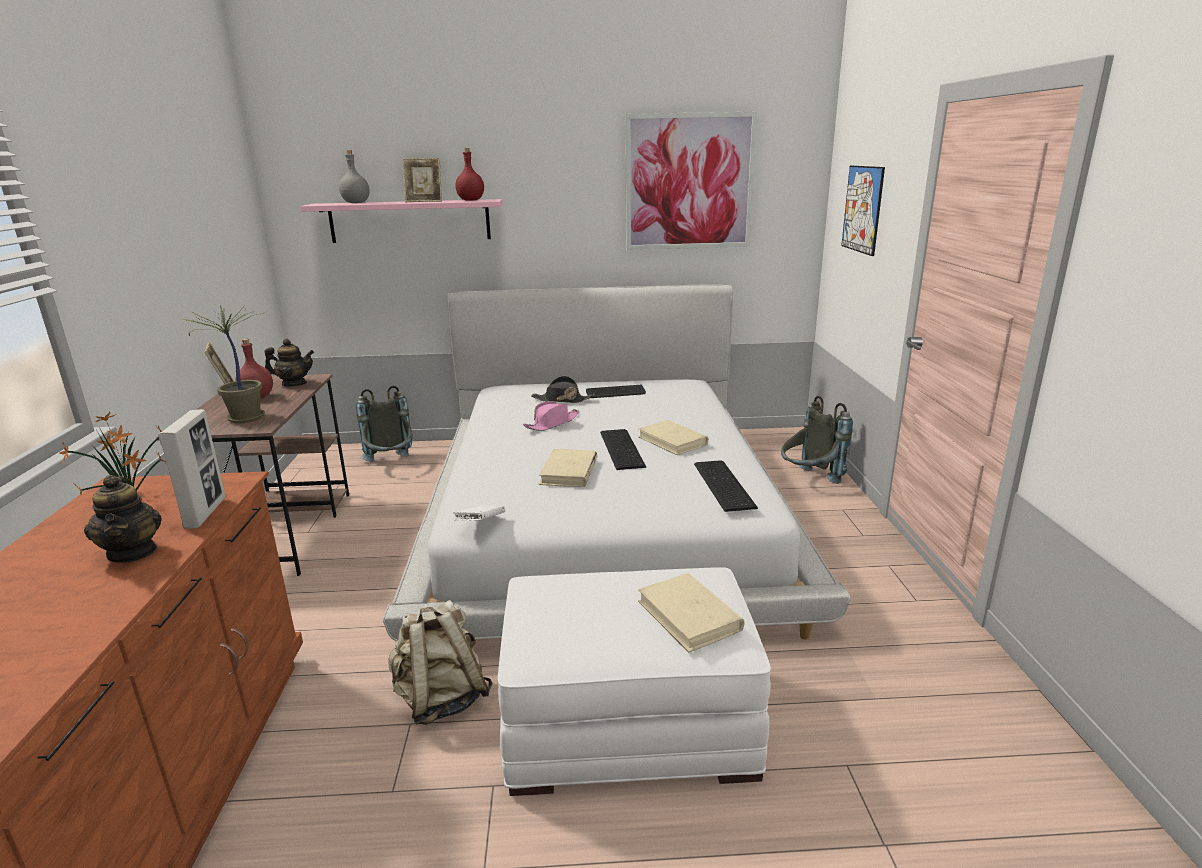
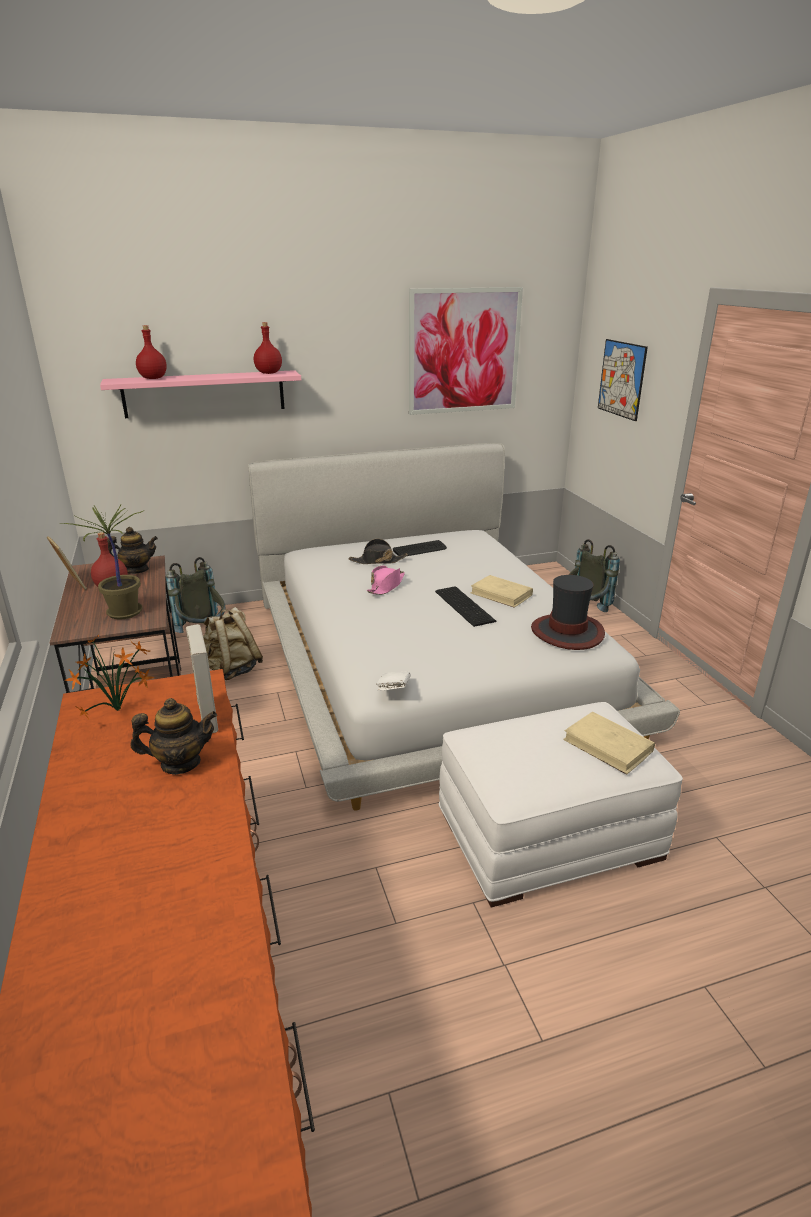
camera: 15 degrees left, 5 degrees up
teapot [84,475,162,563] -> teapot turned 60 degrees counterclockwise [131,698,217,775]
grey bottle [339,150,370,203] -> red bottle [136,325,167,379]
beige backpack [388,600,493,725] -> beige backpack moved to [203,607,263,680]
picture frame [403,158,442,202] -> none
beige book [539,449,597,487] -> none
keyboard [694,460,758,512] -> hat [531,575,605,650]

